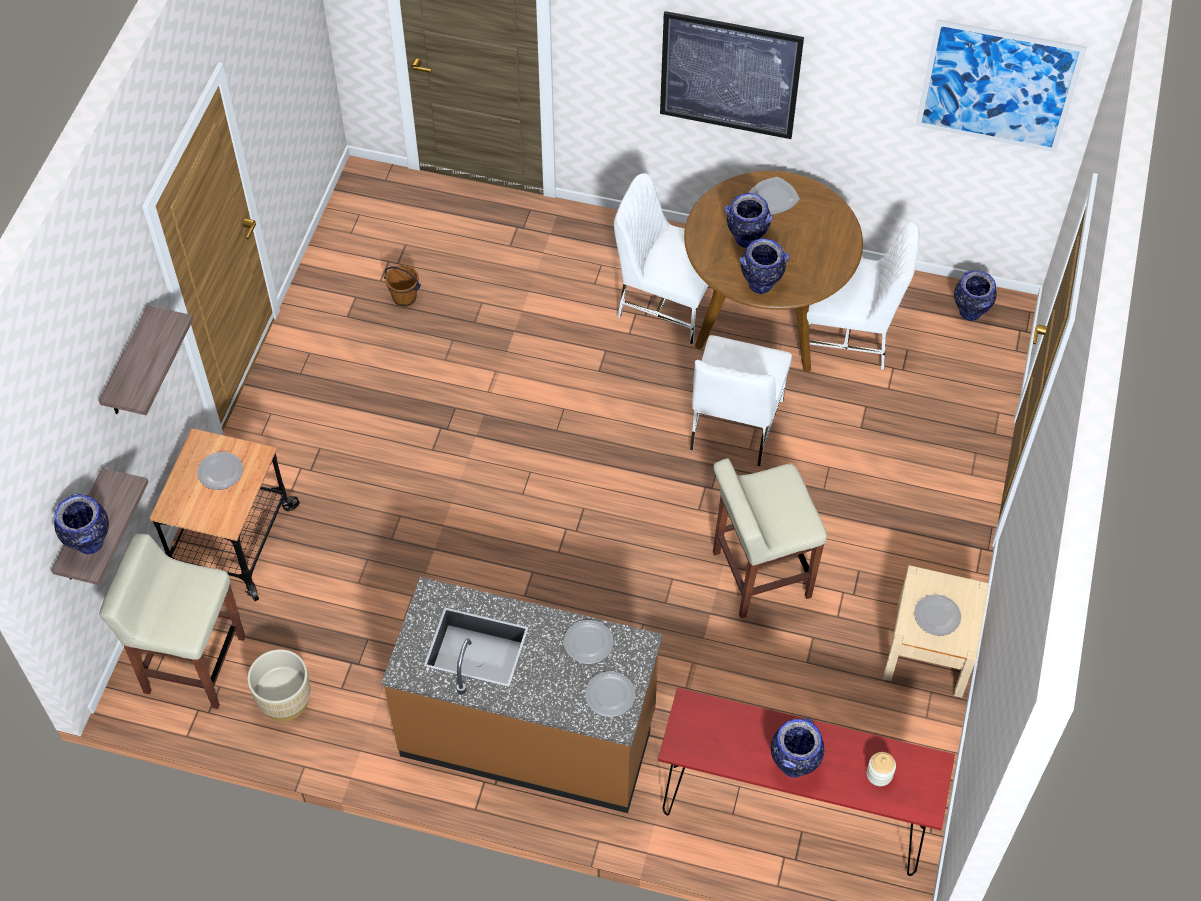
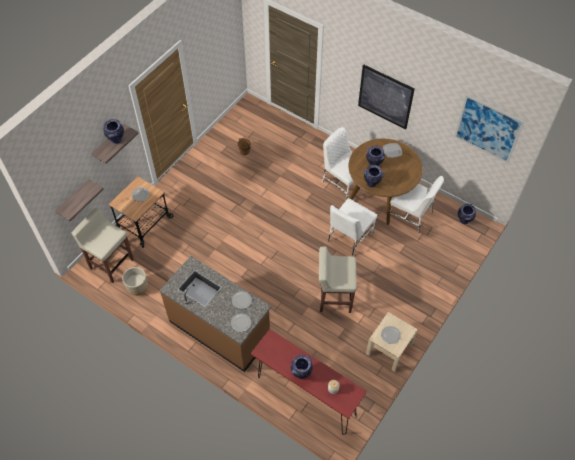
camera: 20 degrees right, 0 degrees up
vase [54,493,109,554] -> vase moved to [103,119,124,144]

